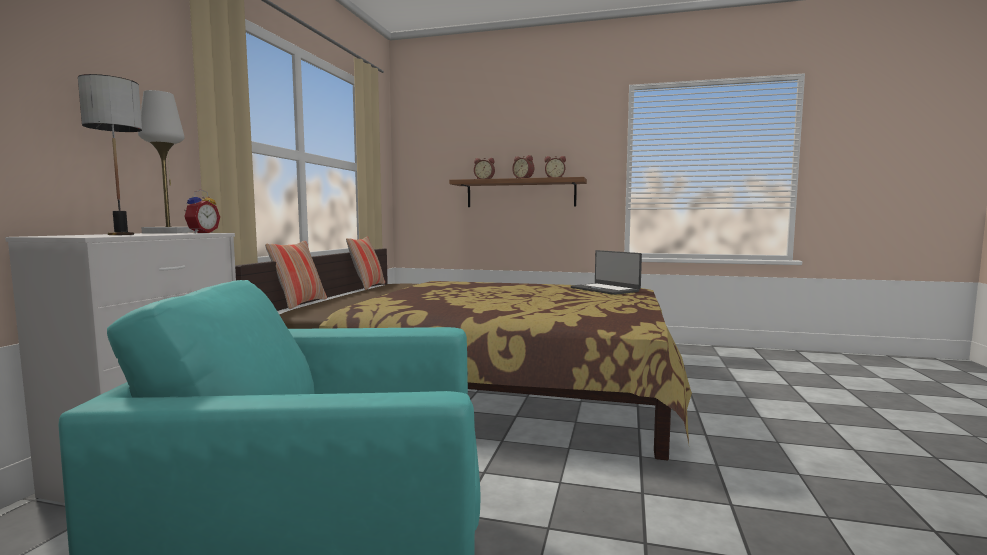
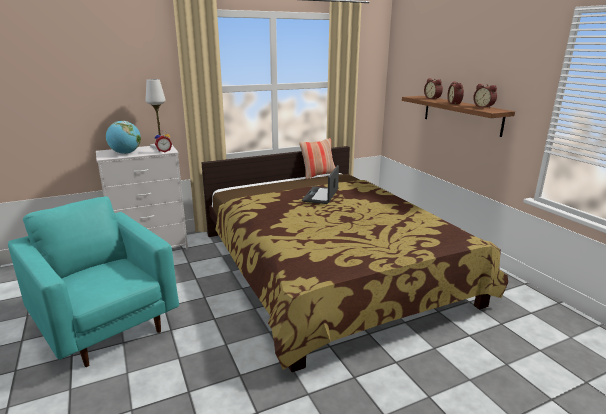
camera: 50 degrees right, 15 degrees up
table lamp [78,74,142,235] -> globe [106,121,141,154]
pillow [265,241,327,309] -> none
laptop [571,250,642,295] -> laptop moved to [302,165,339,204]

